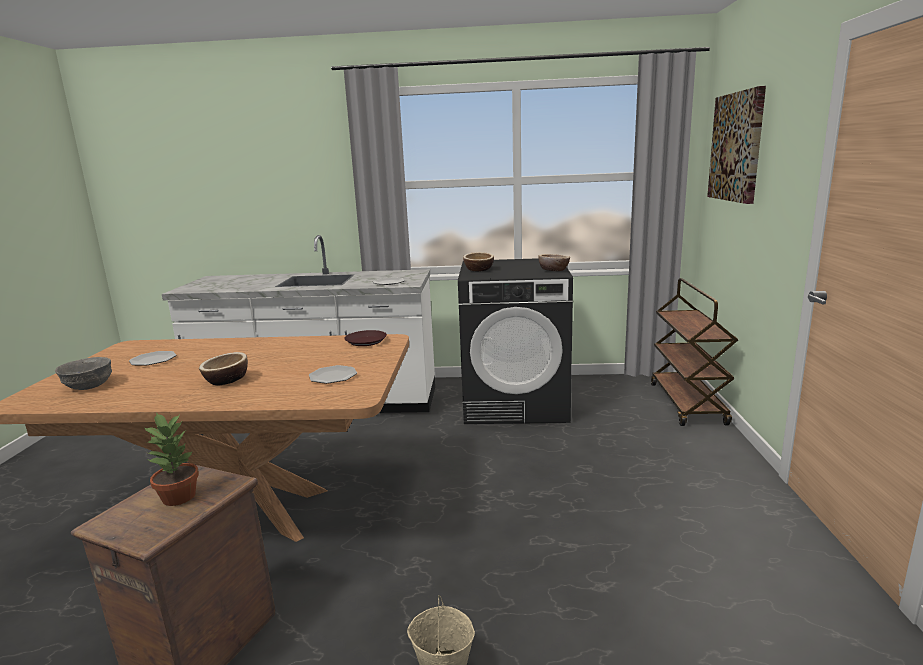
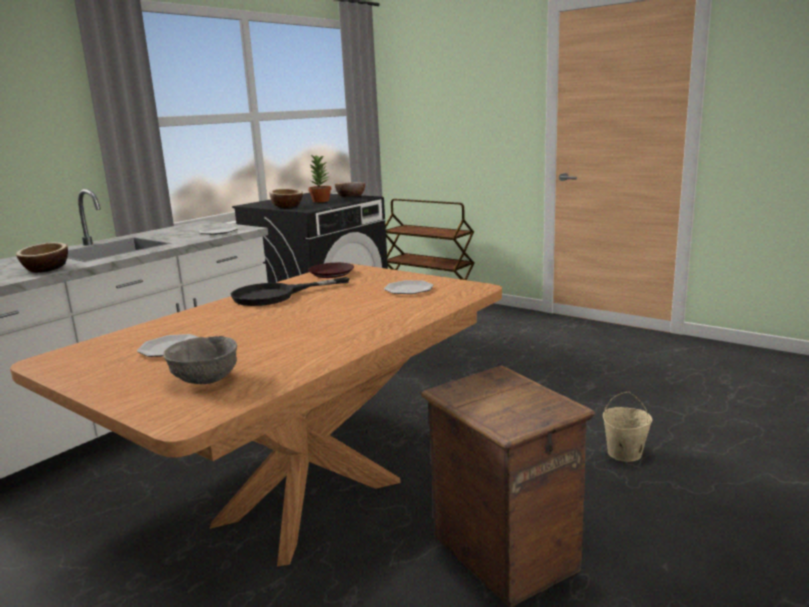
camera: 55 degrees left, 0 degrees up
potted plant [143,412,199,506] -> potted plant moved to [308,154,332,202]
bowl [199,352,248,386] -> bowl moved to [16,242,68,273]
picture [707,86,766,204] -> none
none -> black frying pan [231,277,349,306]

